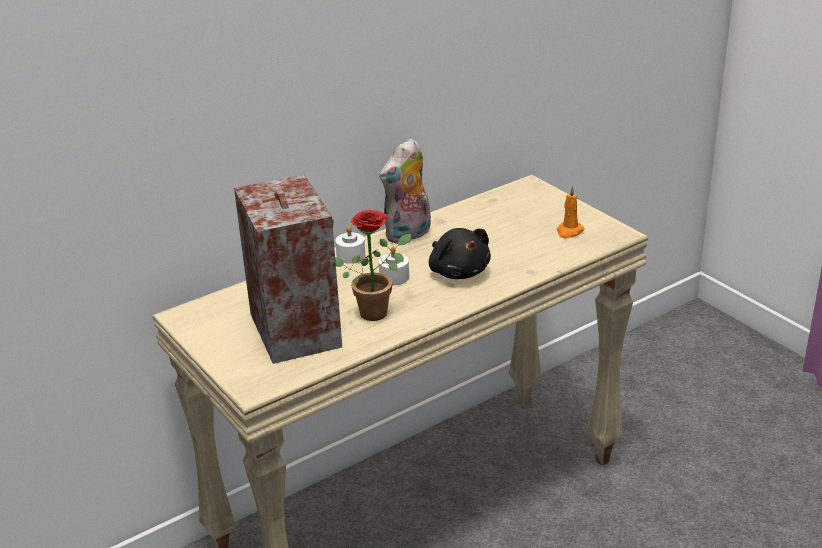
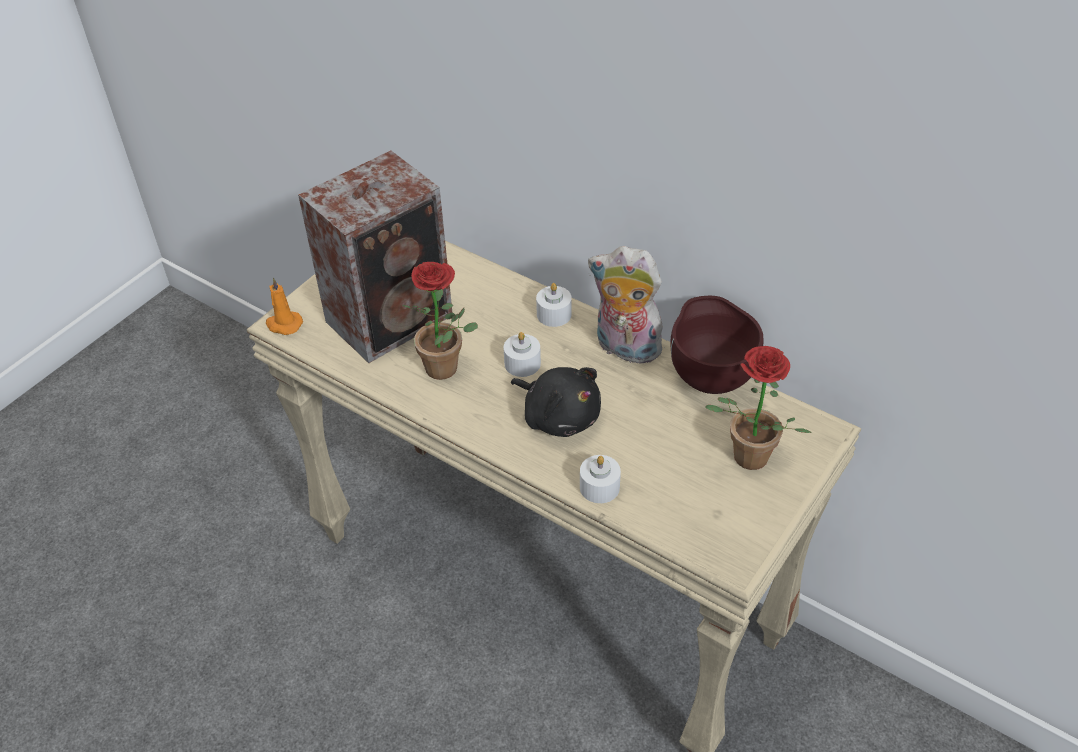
camera: 70 degrees right, 15 degrees up
black plush toy [429,228,491,279] -> black plush toy turned 90 degrees counterclockwise [511,367,601,437]
orange candle [557,186,585,238] -> orange candle moved to [266,278,303,335]
none -> white candle [580,455,621,503]
none -> brown bowl [670,296,763,394]
none -> potted plant [705,346,812,470]

